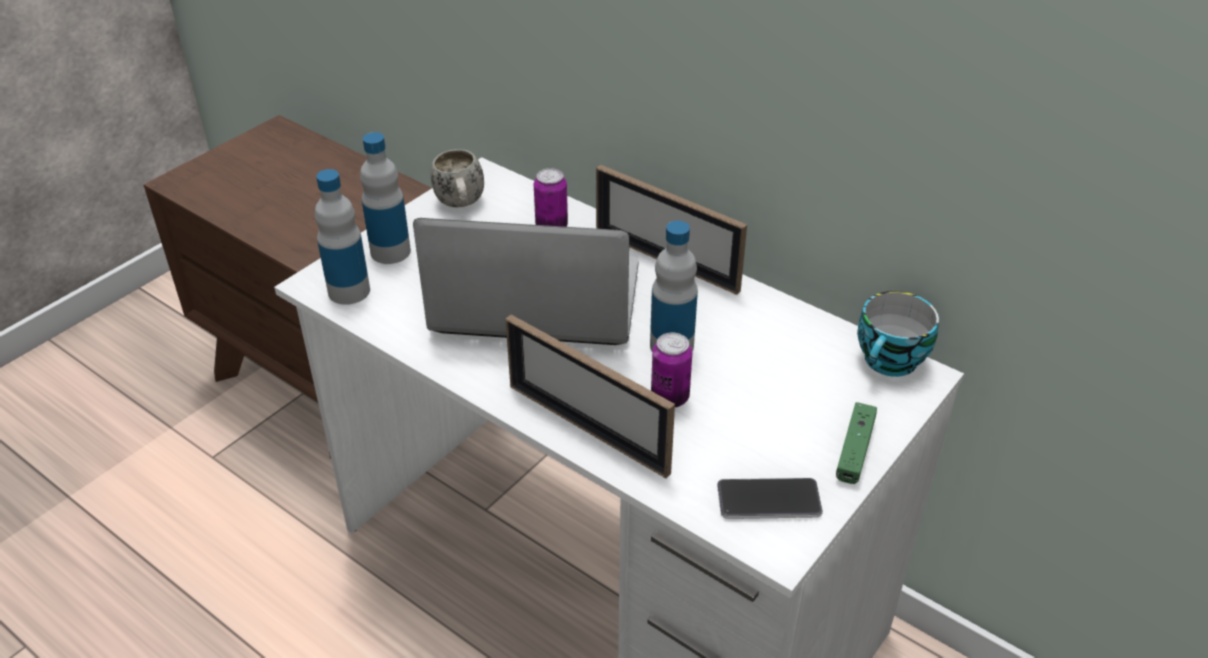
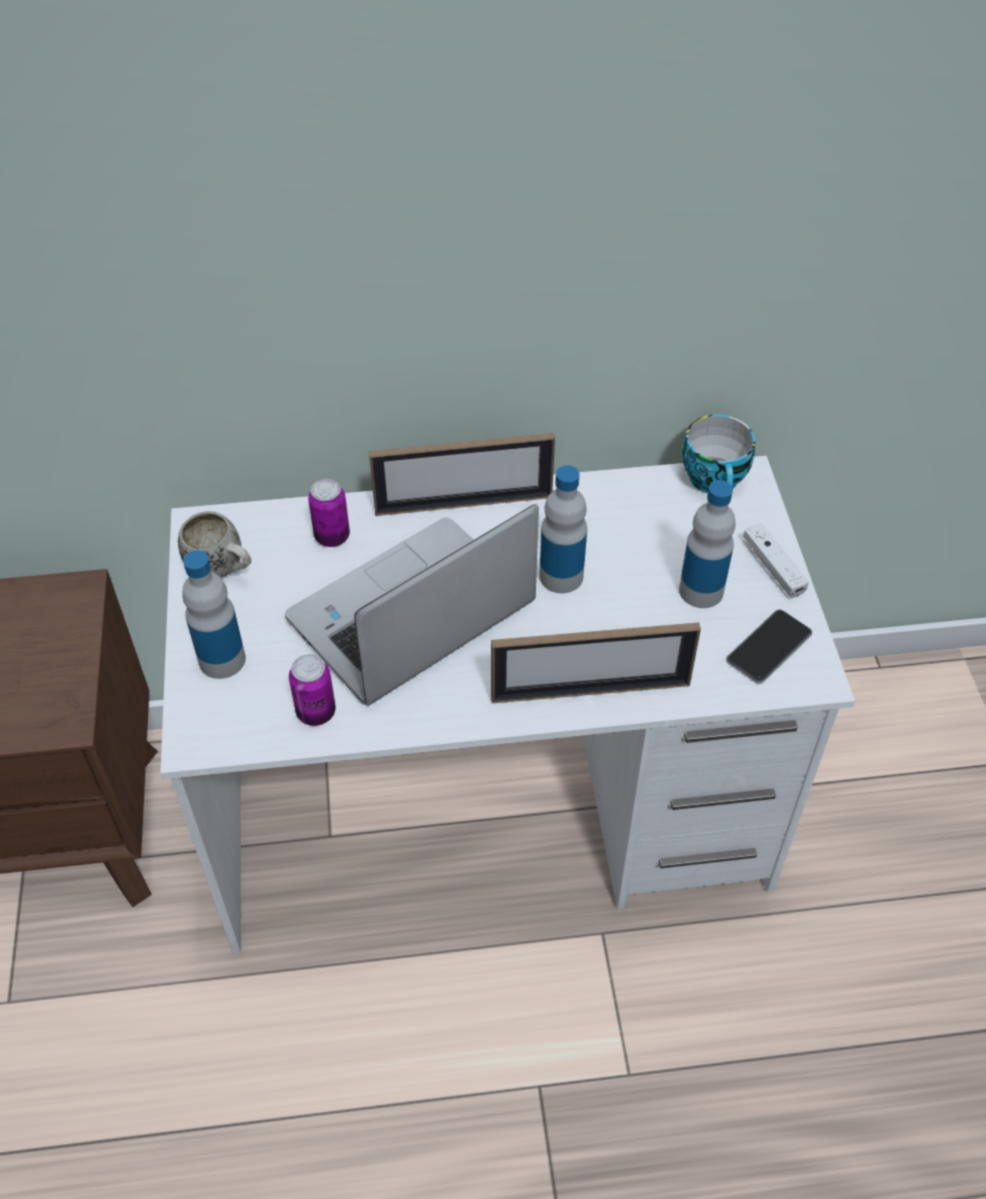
camera: 45 degrees left, 10 degrees up
bottle [315,169,370,305] -> bottle moved to [679,480,736,608]
can [651,333,692,407] -> can moved to [289,654,336,726]
green game controller [836,402,877,484] -> white game controller [743,524,809,598]

